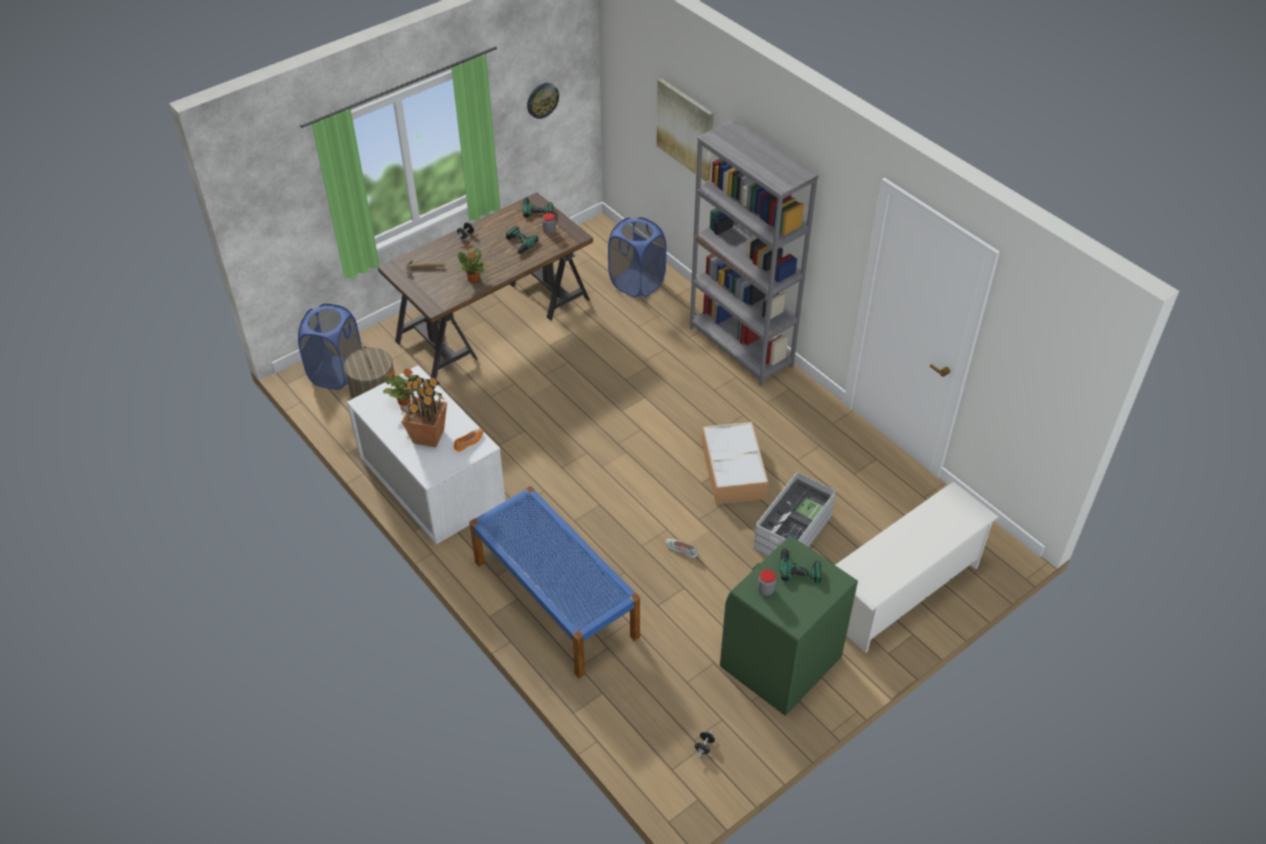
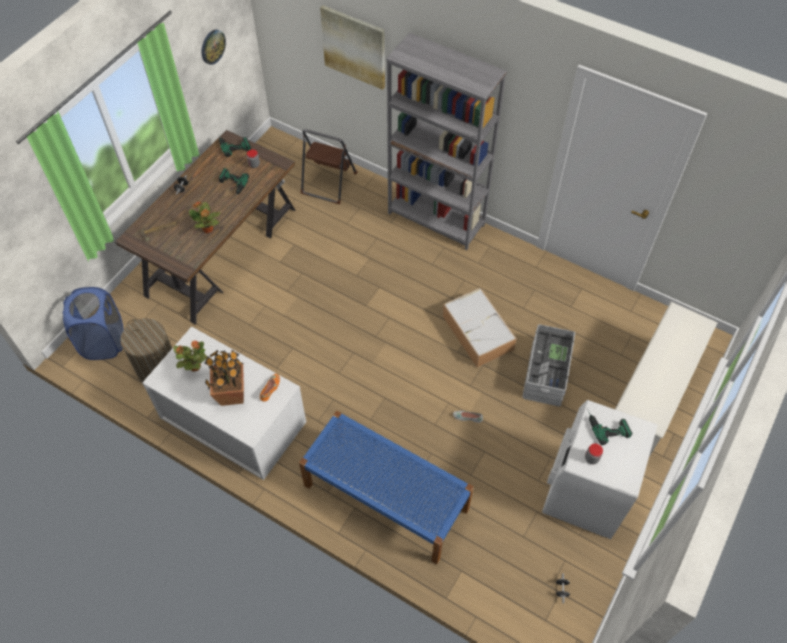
camera: 20 degrees left, 10 degrees up
blue laundry basket [608,217,666,298] -> brown step ladder [301,129,358,204]
green washing machine [720,536,858,716] -> white washing machine [542,400,658,539]

